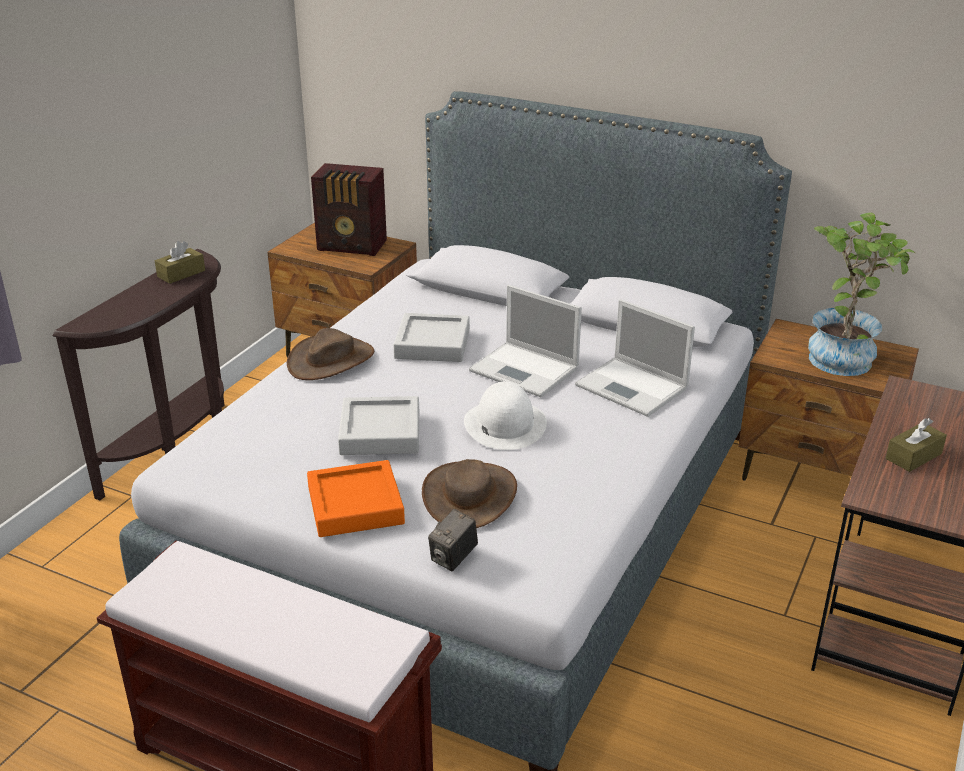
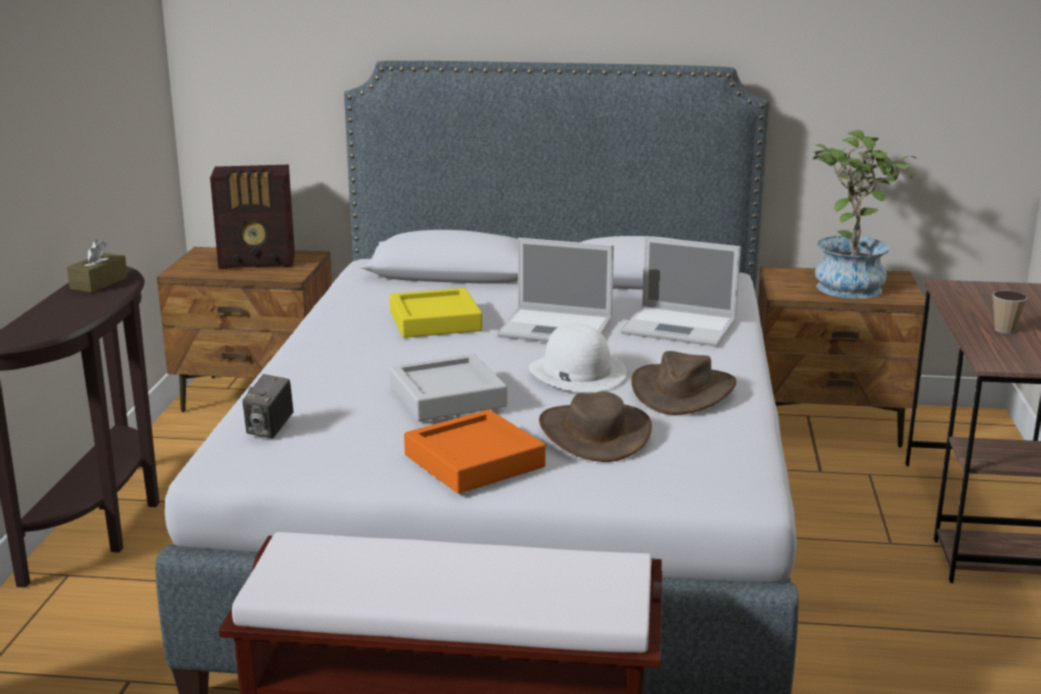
camera: 20 degrees left, 10 degrees down
brown hat [287,328,374,380] -> brown hat moved to [631,351,736,415]
grey tray [393,313,470,362] -> yellow tray [390,288,482,338]
camera [428,509,478,571] -> camera moved to [243,374,293,439]
brown tissue box [886,418,947,472] -> cup [992,291,1028,333]

